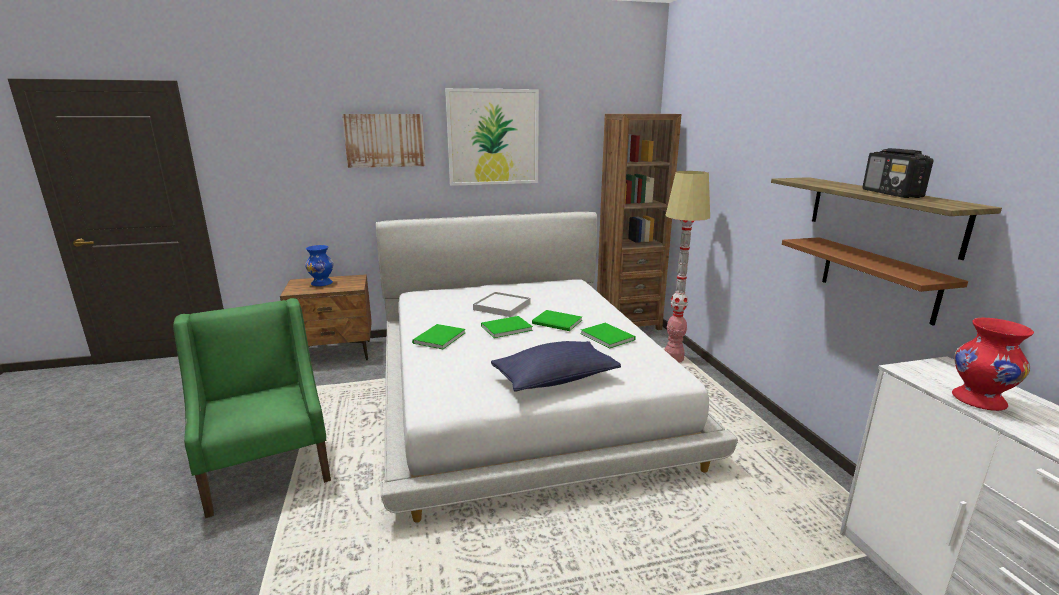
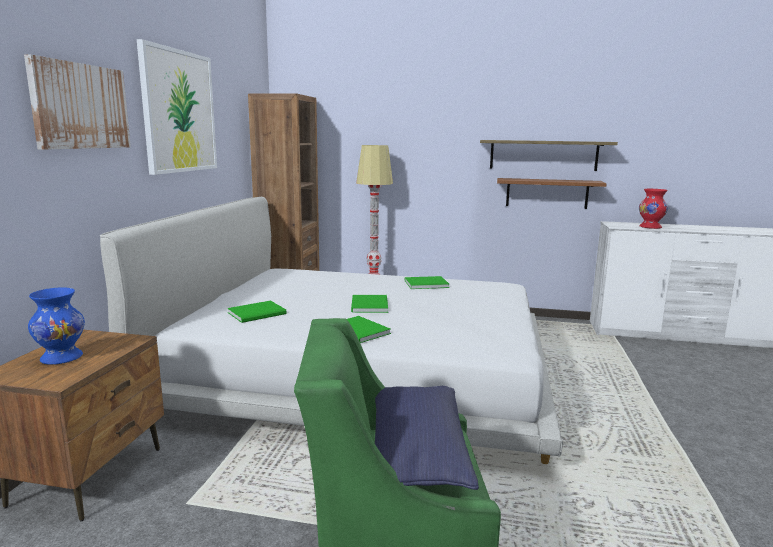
camera: 65 degrees left, 5 degrees down
white tray [473,292,530,317] -> none
blue pillow [491,341,621,392] -> blue pillow moved to [375,386,479,490]
green book [532,310,582,331] -> green book moved to [227,300,287,323]
radio [862,148,934,198] -> none

